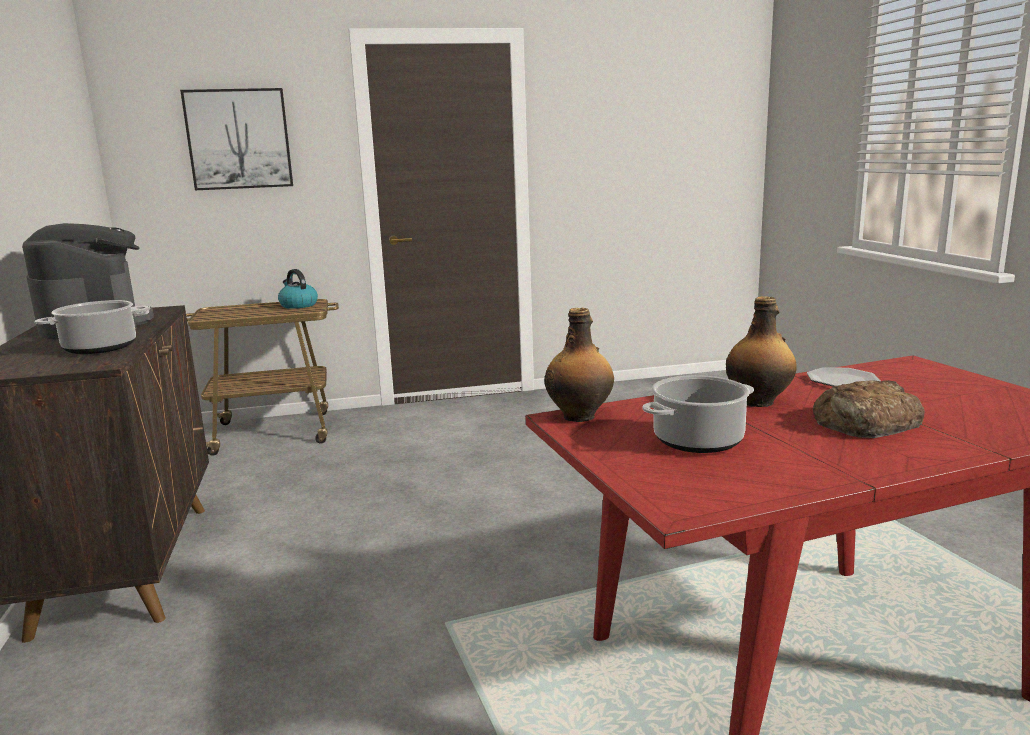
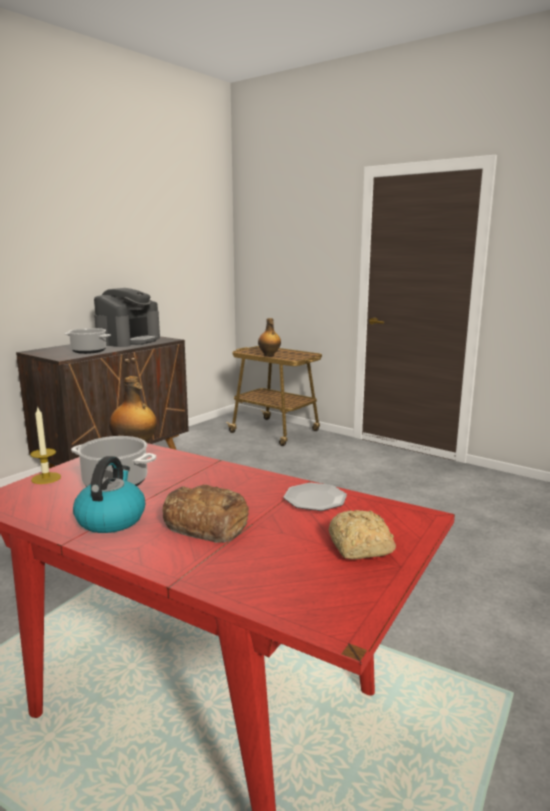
camera: 50 degrees right, 0 degrees up
picture [180,88,293,190] -> none
kettle [278,269,318,309] -> kettle moved to [73,456,145,533]
bottle [726,296,797,407] -> bottle moved to [258,318,281,356]
none -> candle [30,408,61,484]
none -> bread [329,510,396,559]

